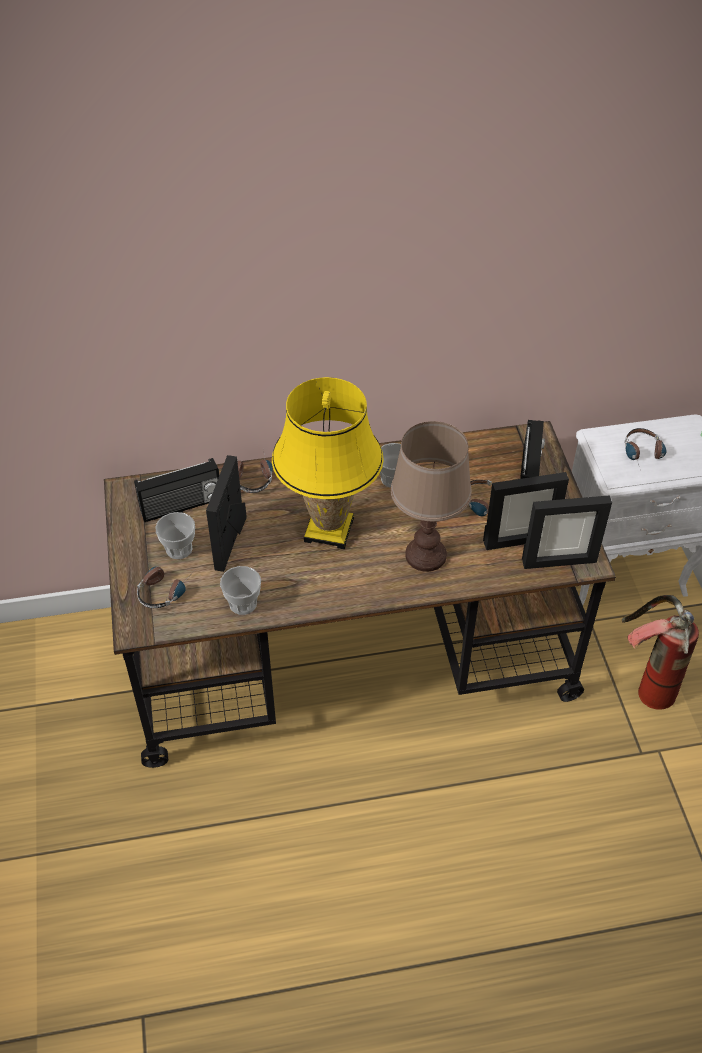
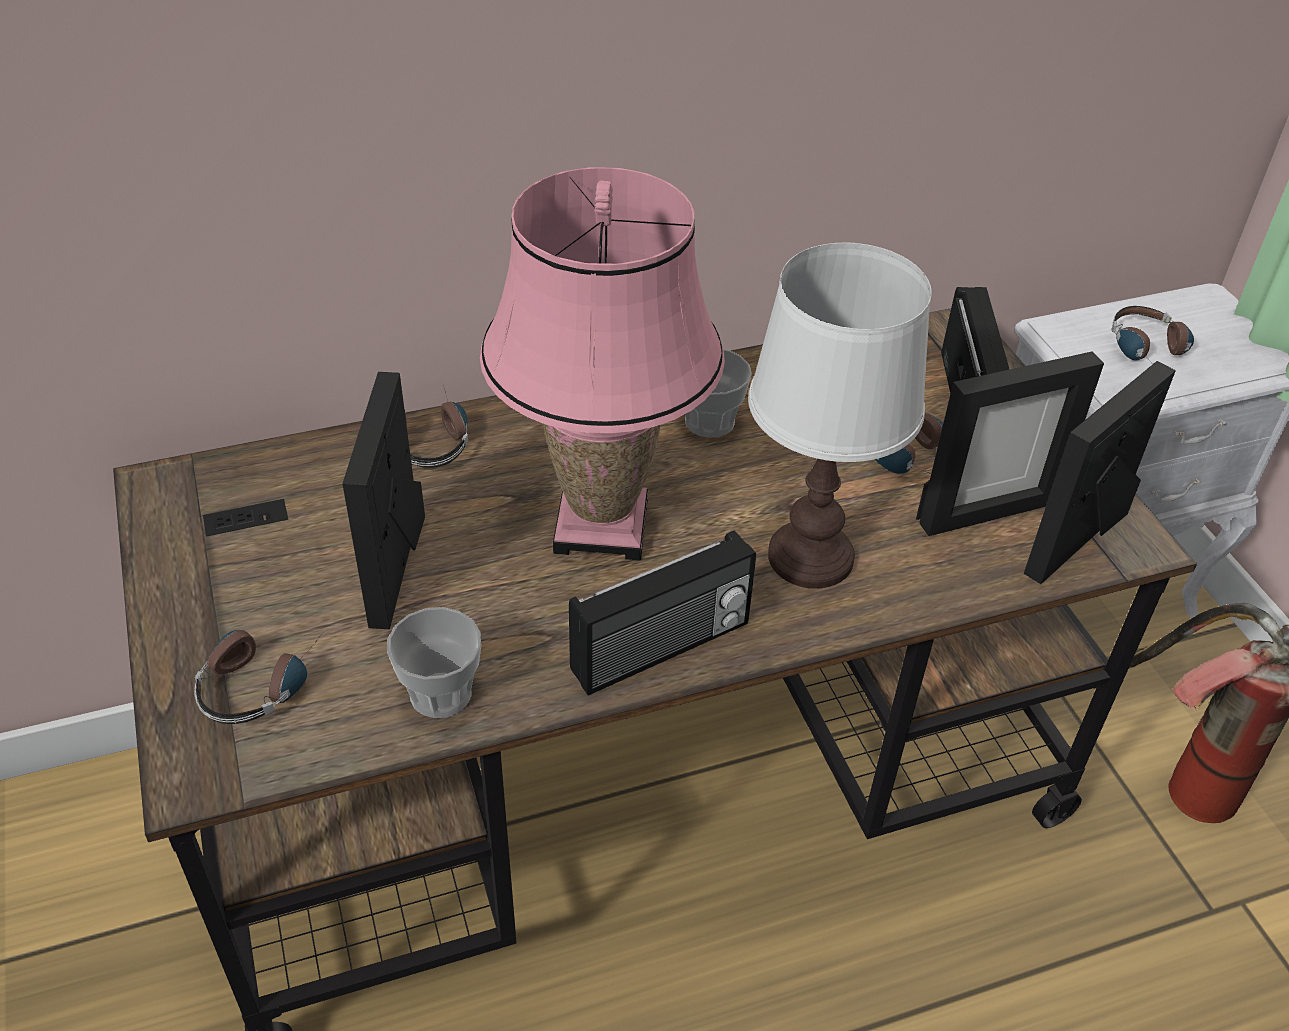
camera: 10 degrees left, 5 degrees down
radio [134,458,219,522] -> radio moved to [569,530,756,695]
cup [155,512,195,559] -> none
yellow table lamp [272,377,384,549] -> pink table lamp [480,167,725,560]
brown table lamp [391,421,472,572] -> white table lamp [748,243,932,589]
picture frame [522,495,612,569] -> picture frame turned 150 degrees clockwise [1024,361,1176,584]

